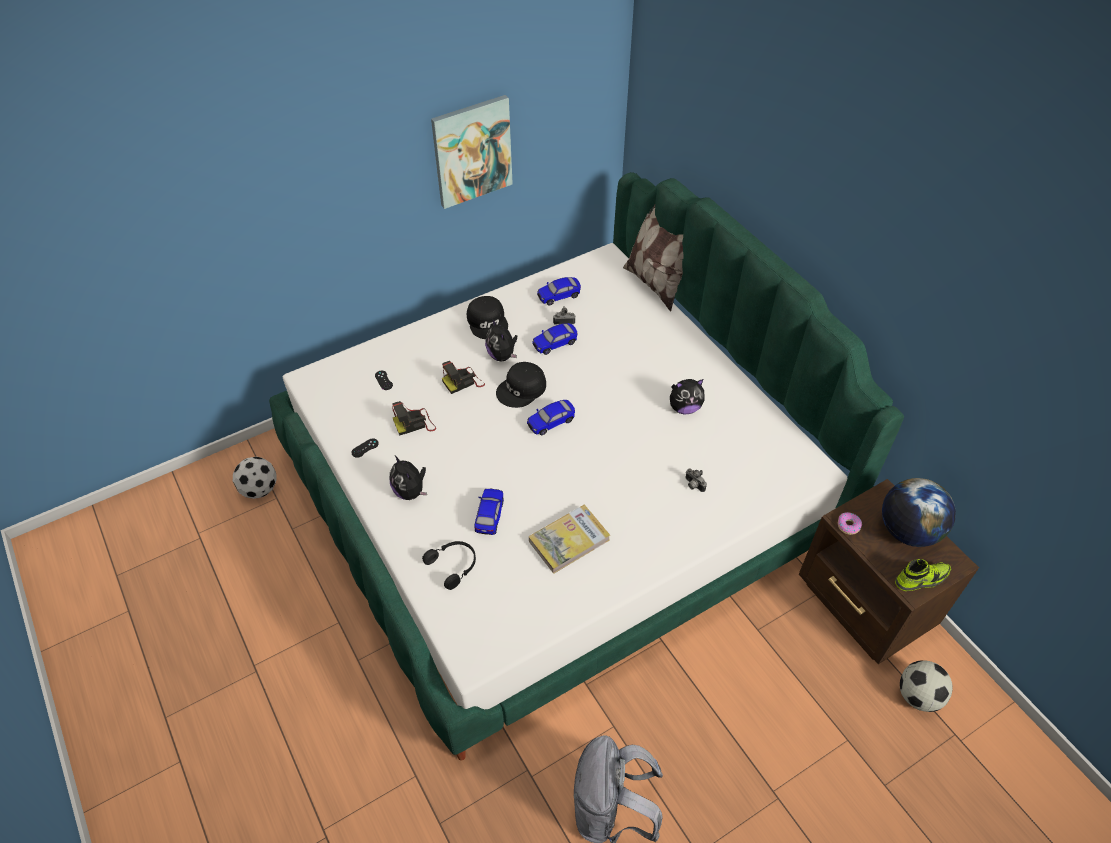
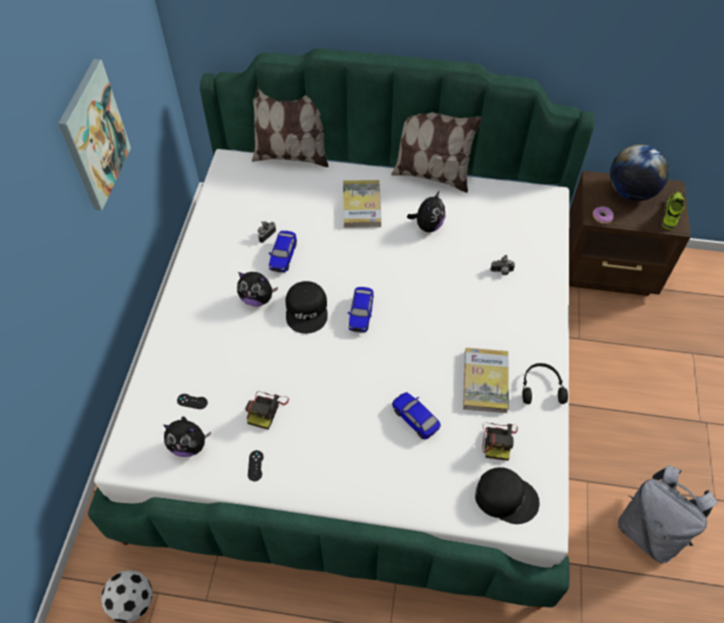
camera: 50 degrees left, 5 degrees up
plush toy [390,455,427,500] -> plush toy moved to [163,416,211,457]
black headphones [422,541,476,590] -> black headphones moved to [522,363,568,404]
camera [442,361,485,394] -> camera moved to [482,422,518,461]
black cap [467,296,508,339] -> black cap moved to [475,467,540,524]
toy car [537,277,581,306] -> none
football [900,660,953,712] -> none
none -> book [343,180,381,228]
none -> pillow [391,112,482,193]

